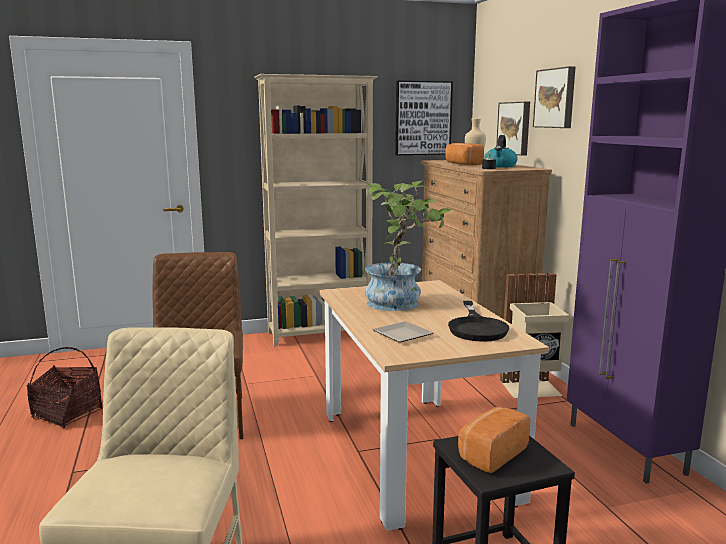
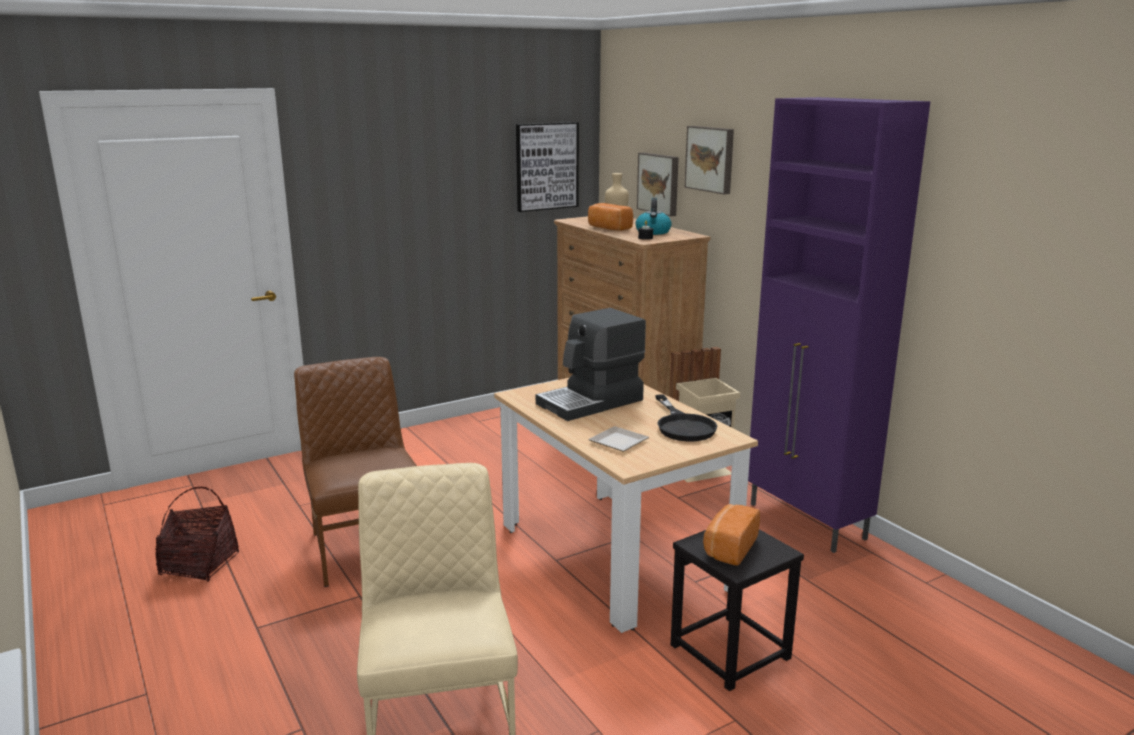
camera: 15 degrees left, 5 degrees up
beige bookcase [254,74,378,346] -> none
potted plant [365,180,453,311] -> coffee machine [536,308,646,421]

